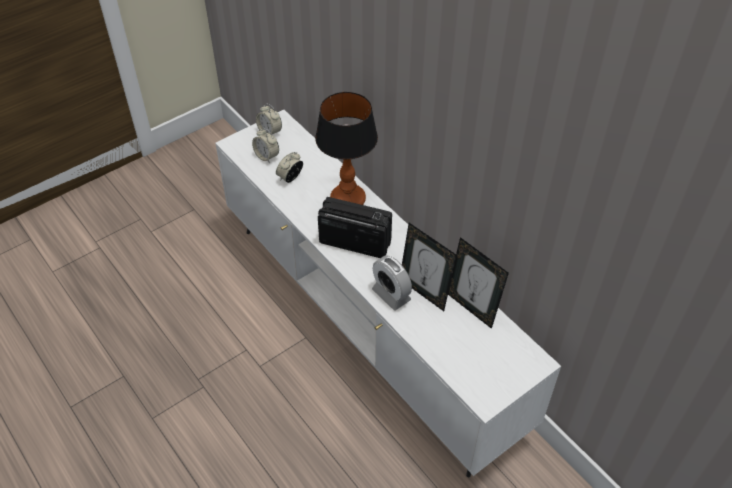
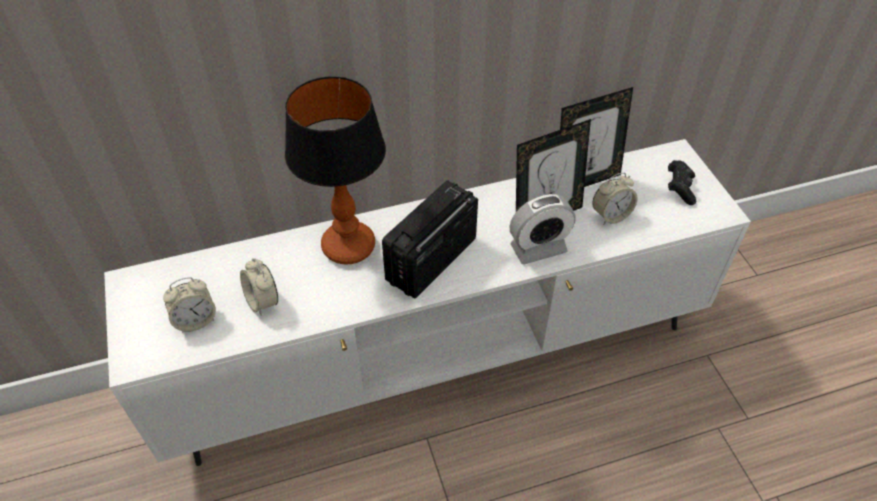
camera: 70 degrees left, 0 degrees up
alarm clock [256,104,282,134] -> alarm clock moved to [592,173,638,225]
none -> black game controller [668,160,696,205]

